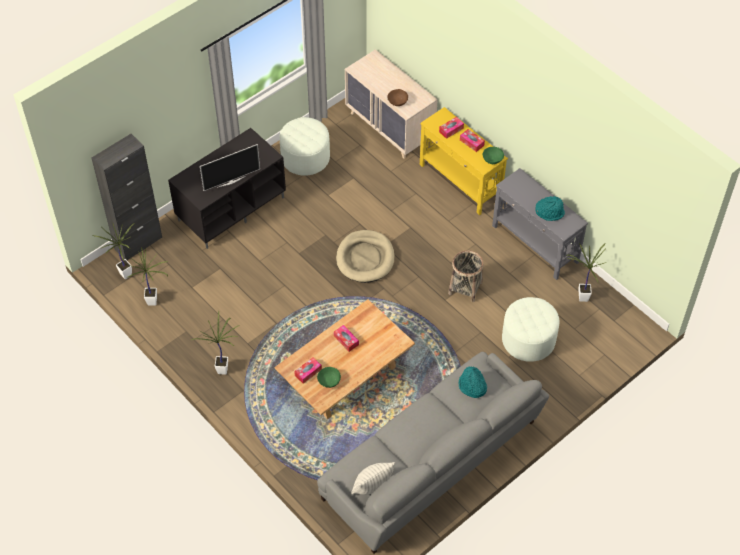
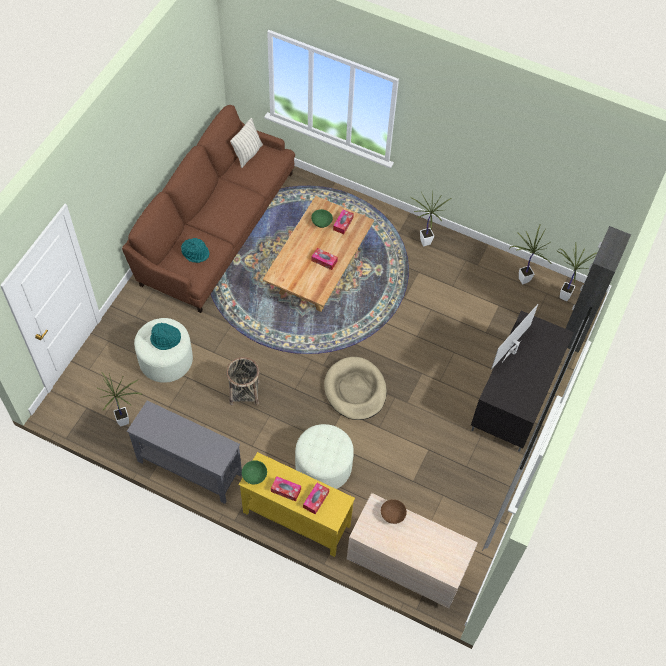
camera: 155 degrees right, 5 degrees up
white ottoman [280,117,330,176] -> white ottoman moved to [295,424,354,489]
grey sofa [317,352,549,554] -> brown sofa [122,105,295,313]
turquoise hat [535,196,565,221] -> turquoise hat moved to [150,323,181,350]

